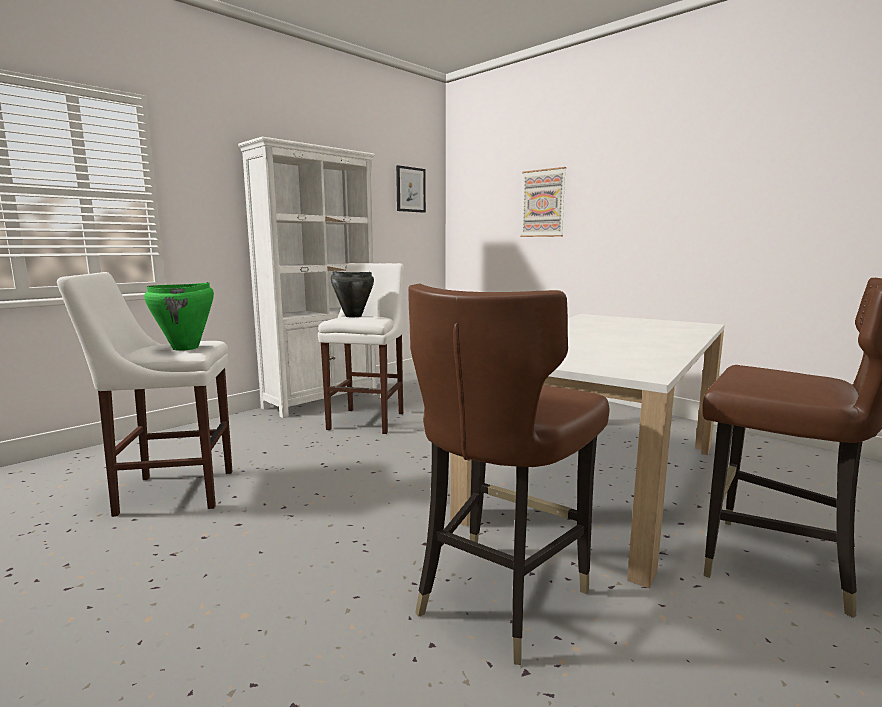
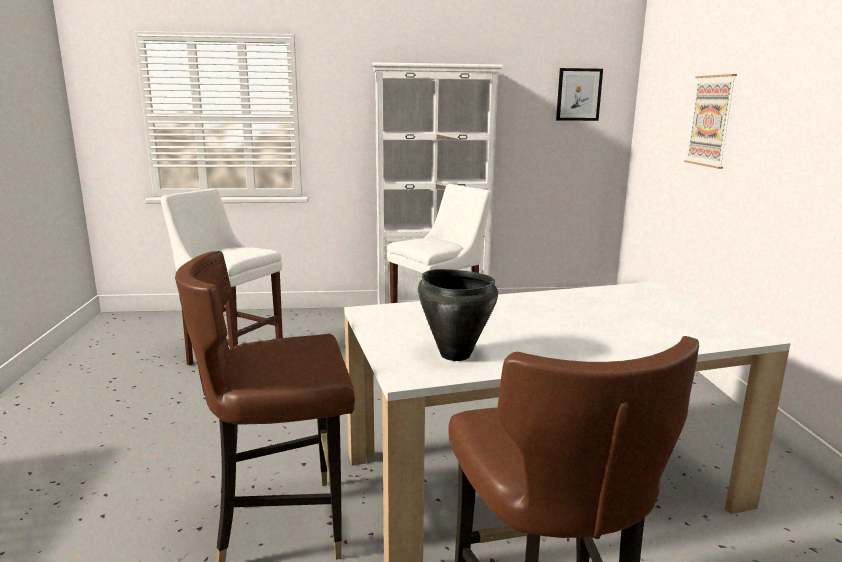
camera: 40 degrees right, 5 degrees up
green cooking pot [144,282,214,351] -> none
black cooking pot [331,271,374,317] -> black cooking pot moved to [418,269,498,361]

